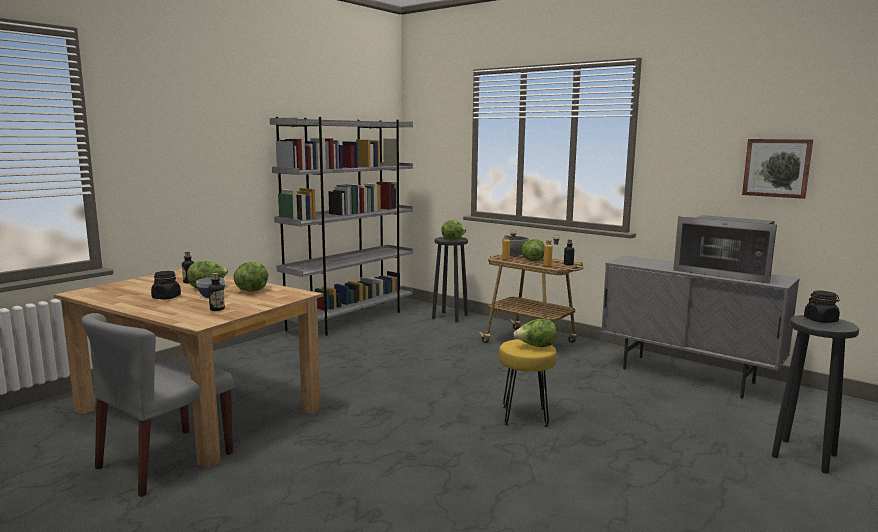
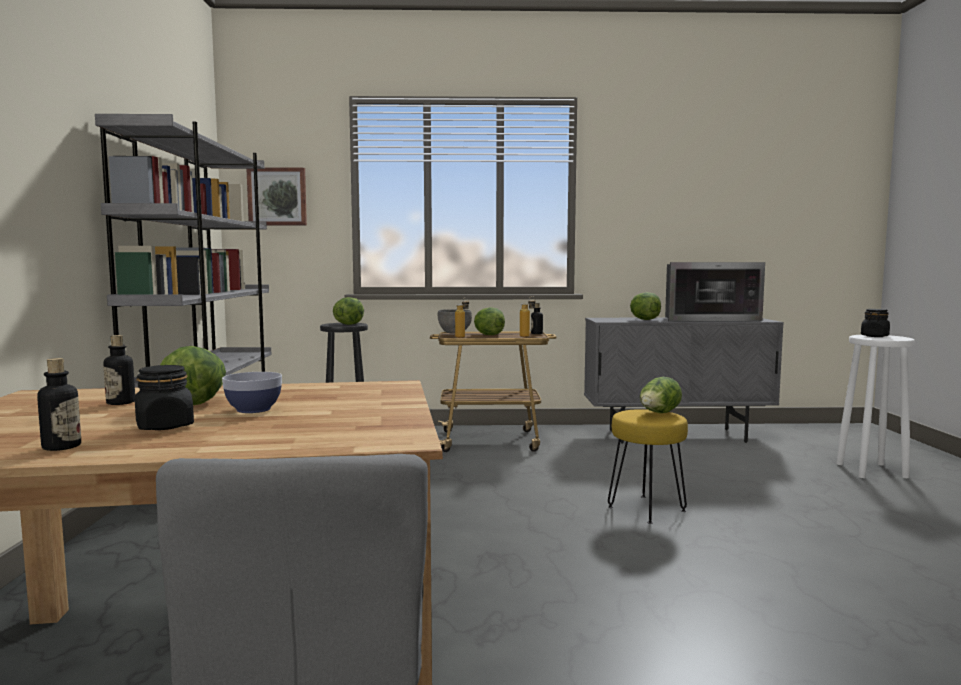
camera: 40 degrees left, 5 degrees down
bottle [208,273,225,311] -> bottle moved to [37,358,81,451]
lettuce [234,262,269,292] -> lettuce moved to [630,292,661,320]
picture [742,139,813,199] -> picture moved to [246,168,307,226]
black stool [772,315,859,474] -> white stool [836,335,915,478]

